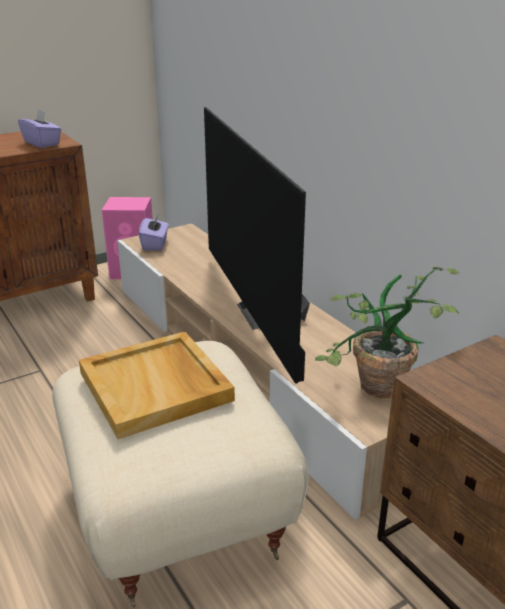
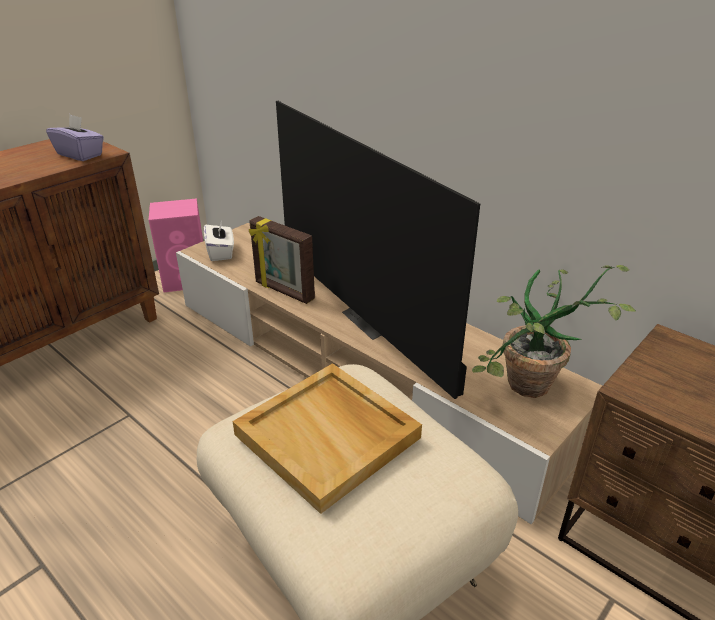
camera: 15 degrees left, 5 degrees up
purple tissue box [139,214,169,250] -> white tissue box [204,219,234,261]
none -> picture frame [249,216,315,304]

